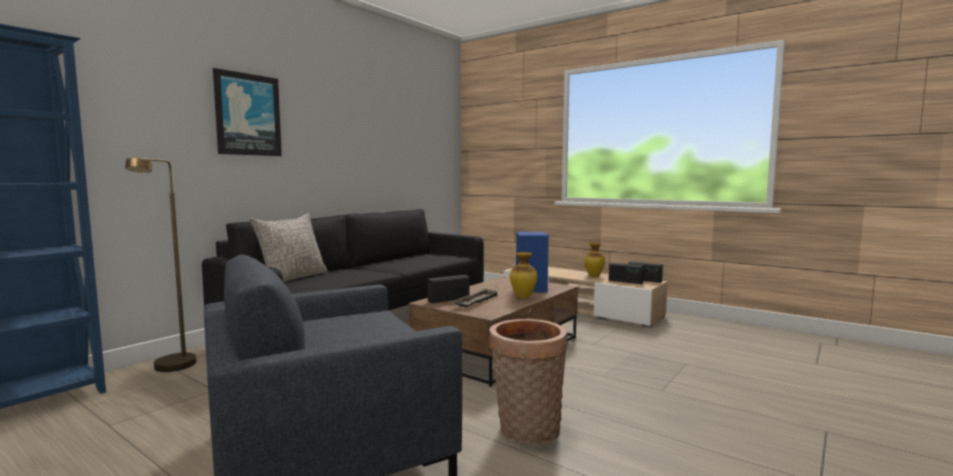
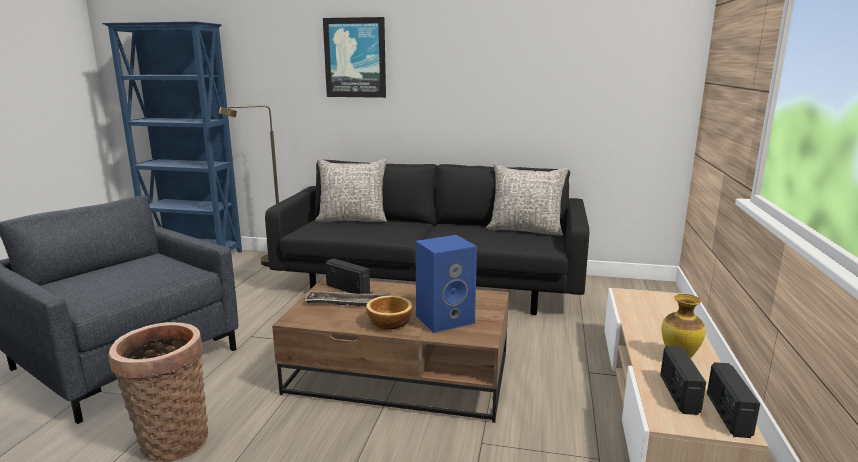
camera: 65 degrees right, 10 degrees up
vase [510,252,537,299] -> bowl [366,296,413,330]
none -> grey pillow [486,164,569,236]

